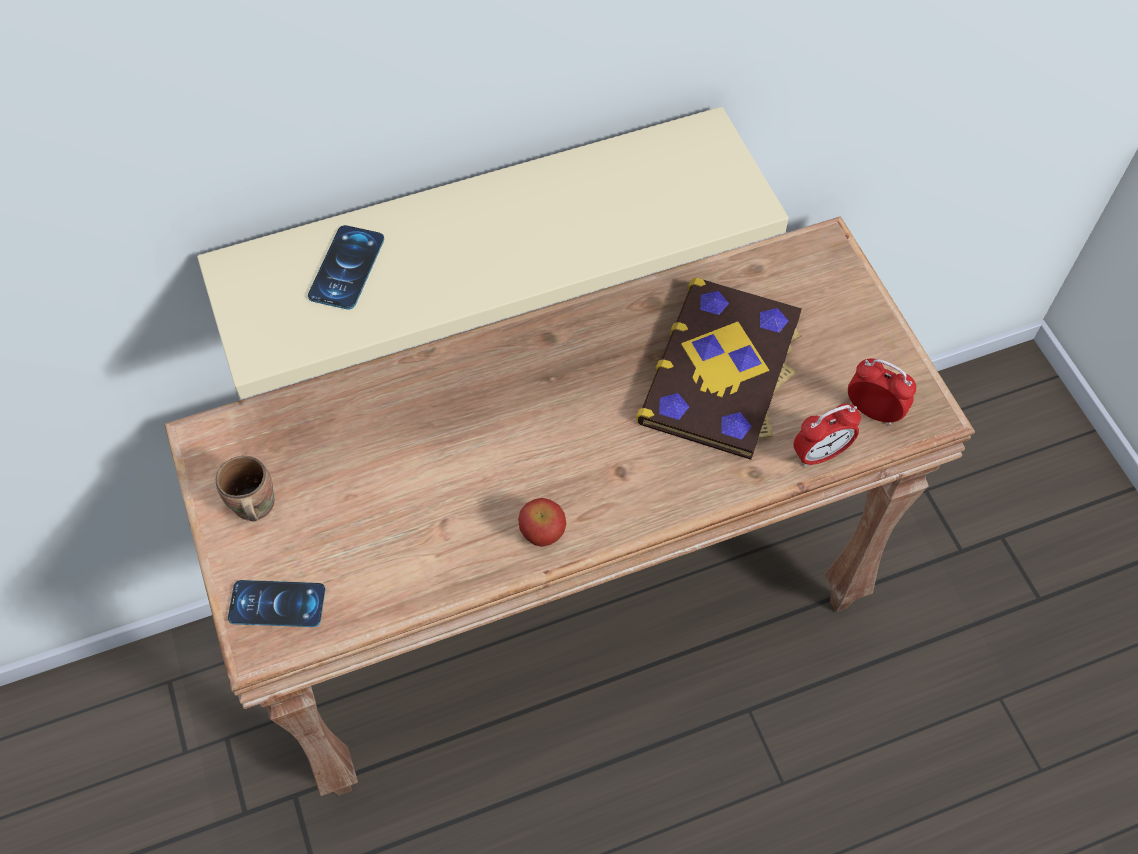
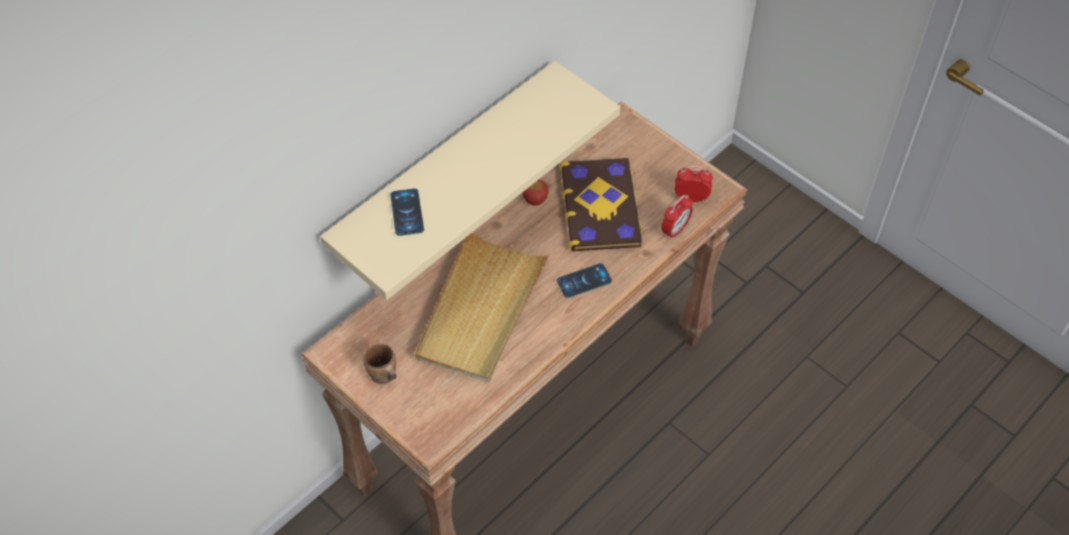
camera: 25 degrees left, 5 degrees down
phone [228,580,325,627] -> phone moved to [556,263,612,298]
apple [518,498,566,547] -> apple moved to [522,179,549,206]
none -> beige tray [415,233,550,382]

